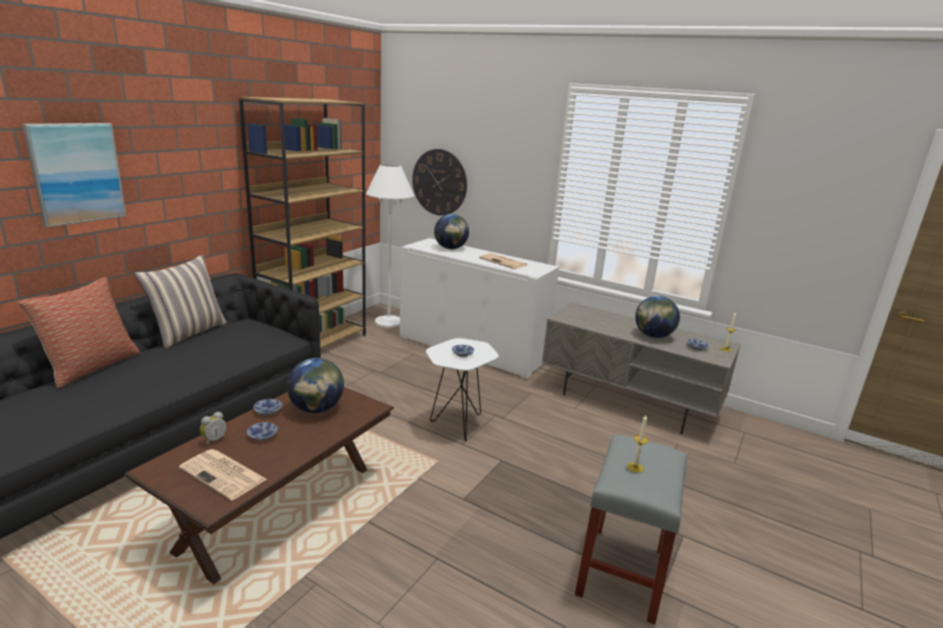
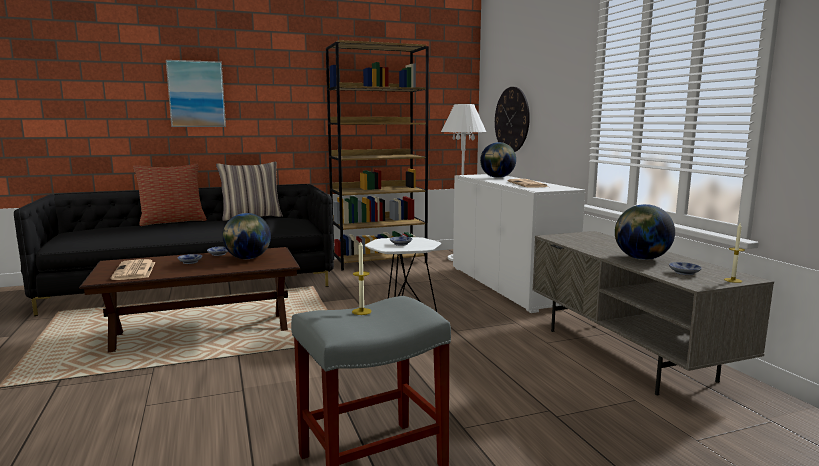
camera: 40 degrees right, 10 degrees down
alarm clock [200,412,227,446] -> none

